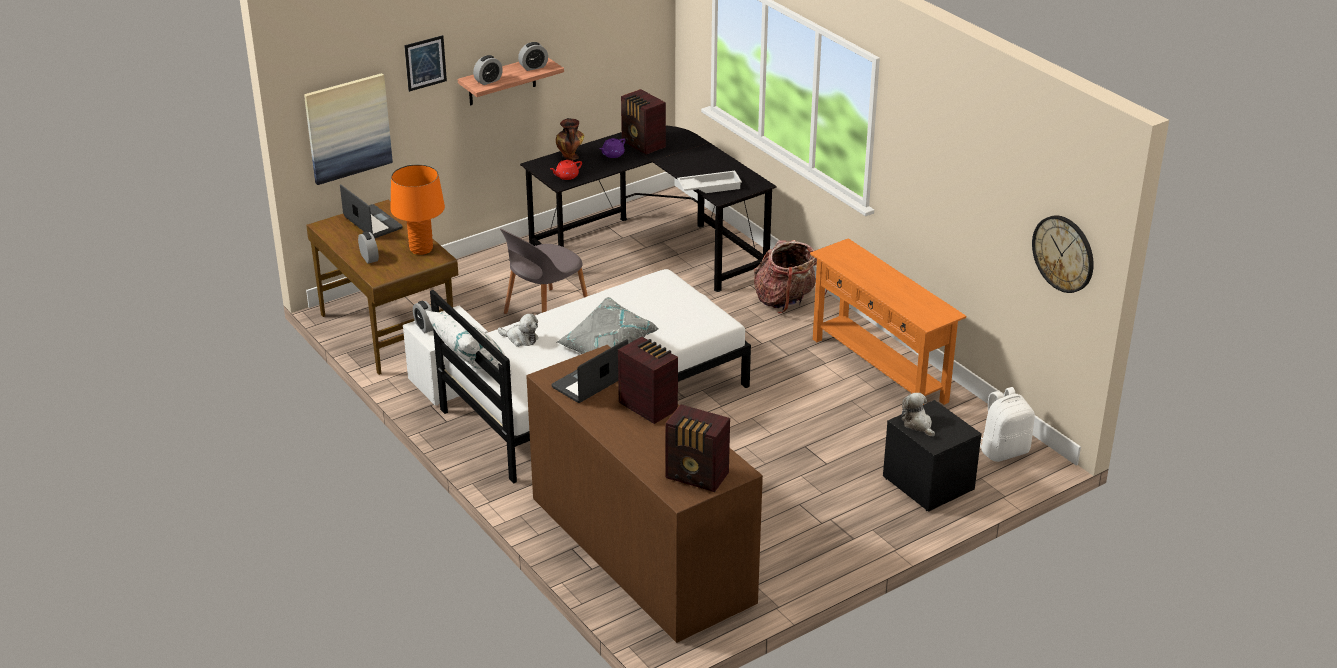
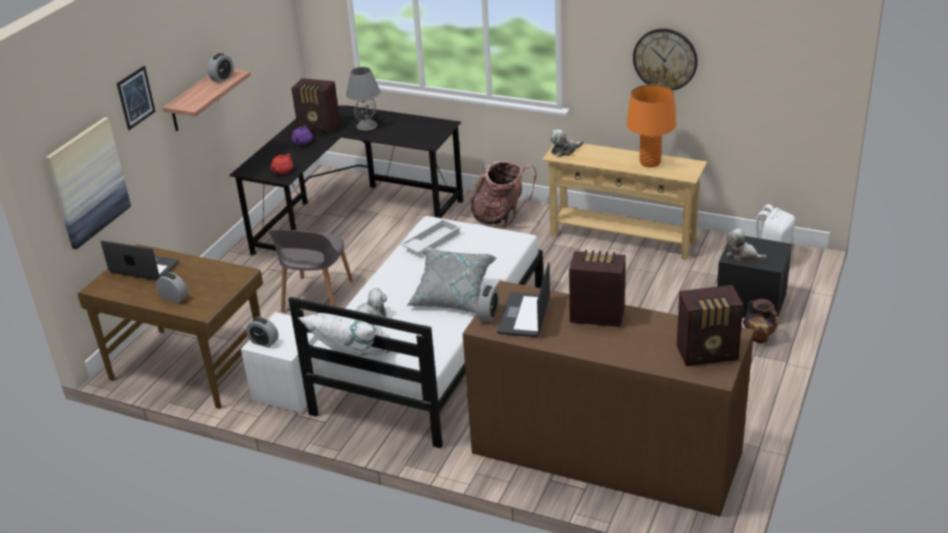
camera: 30 degrees left, 0 degrees up
orange table lamp [391,164,445,255] -> orange table lamp moved to [627,84,676,168]
alarm clock [473,55,503,85] -> alarm clock moved to [477,286,499,322]
vase [556,118,584,160] -> vase moved to [743,299,778,343]
white tray [677,171,742,193] -> white tray moved to [401,219,461,253]
orange console table [810,238,966,405] -> beige console table [542,142,707,260]
wall clock [1032,216,1094,293] -> wall clock moved to [633,28,698,90]
none -> grey table lamp [346,67,380,131]
none -> plush toy [550,129,584,157]

